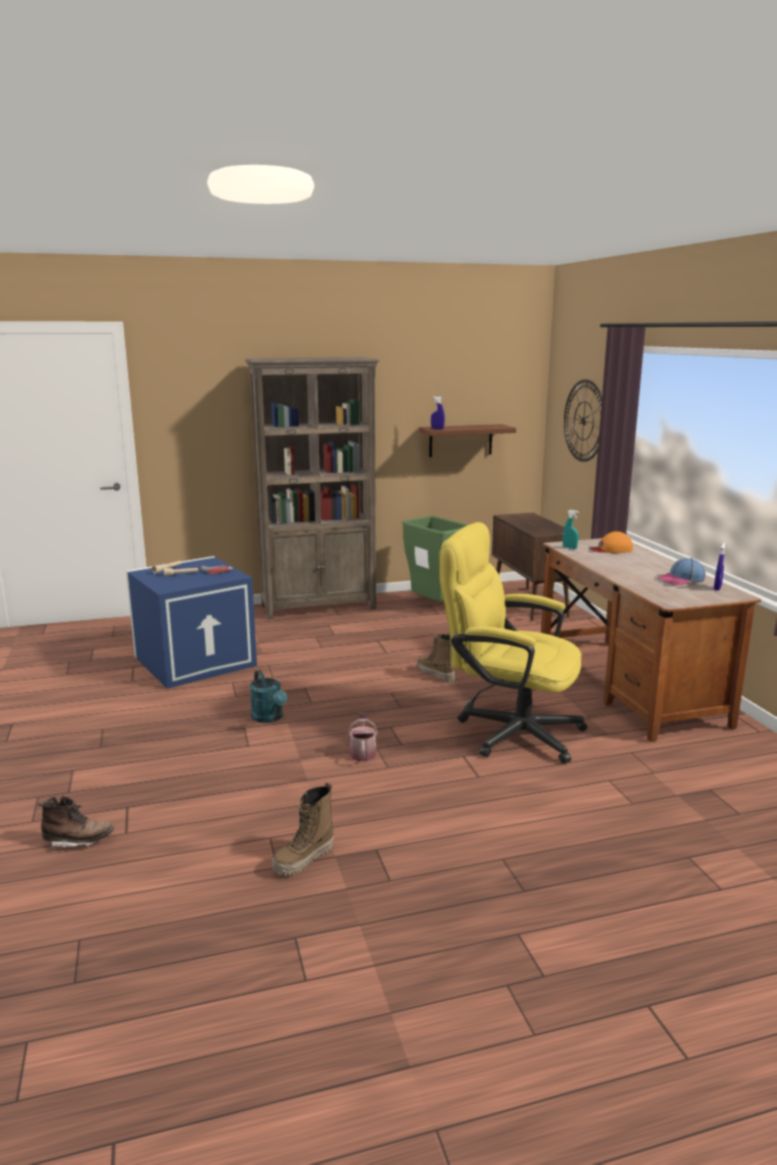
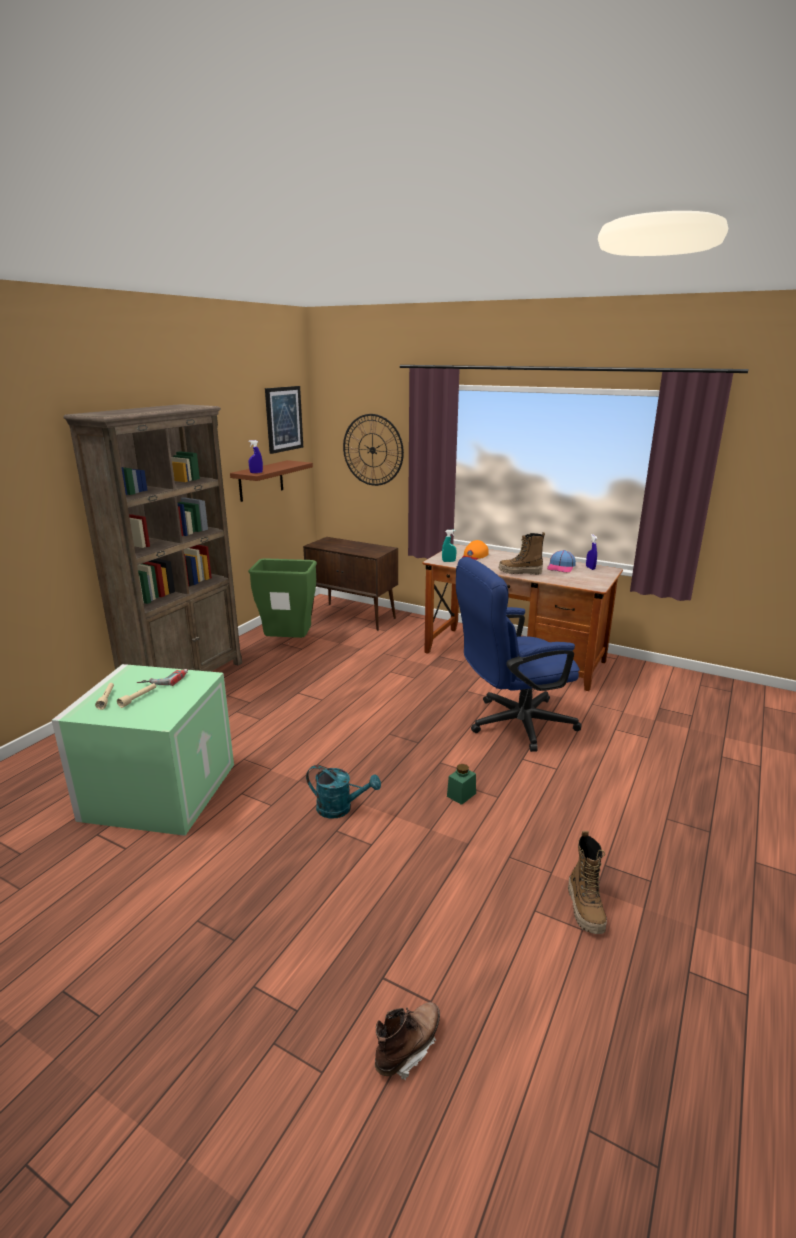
camera: 45 degrees left, 5 degrees up
blue storage box [126,556,257,689] -> green storage box [51,664,234,836]
watering can [348,713,378,761] -> green jar [447,764,476,805]
boot [417,634,455,683] -> boot moved to [499,532,545,575]
yellow office chair [439,522,588,763] -> blue office chair [456,557,582,752]
none -> picture [265,386,303,454]

